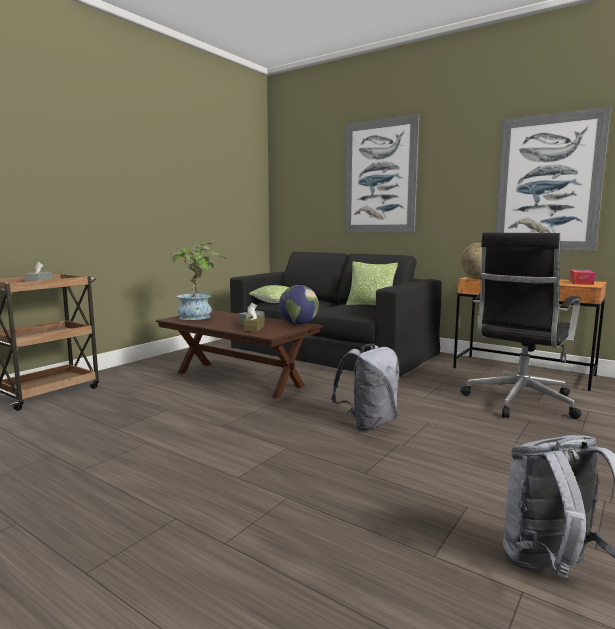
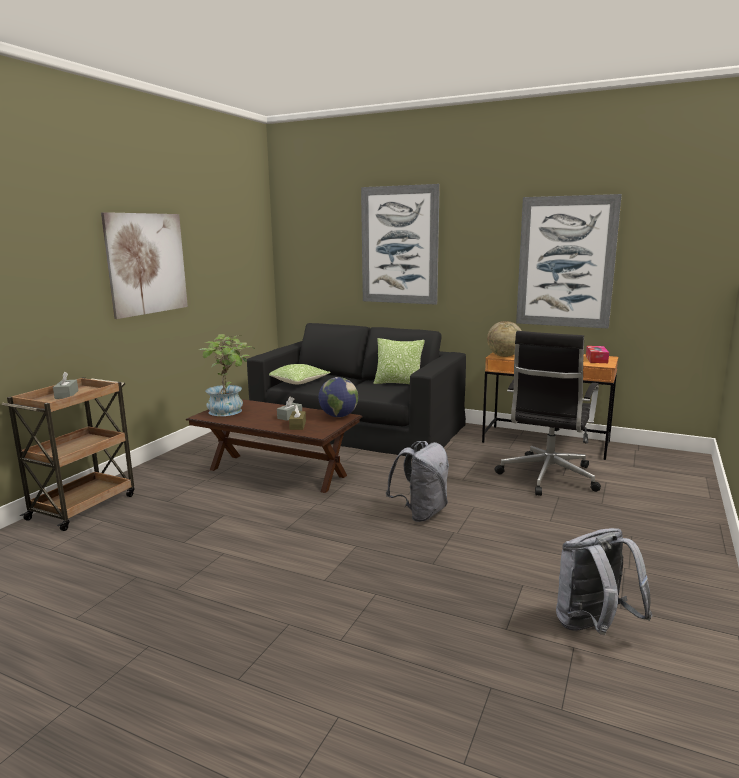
camera: 10 degrees left, 5 degrees up
none -> picture [101,212,188,319]

